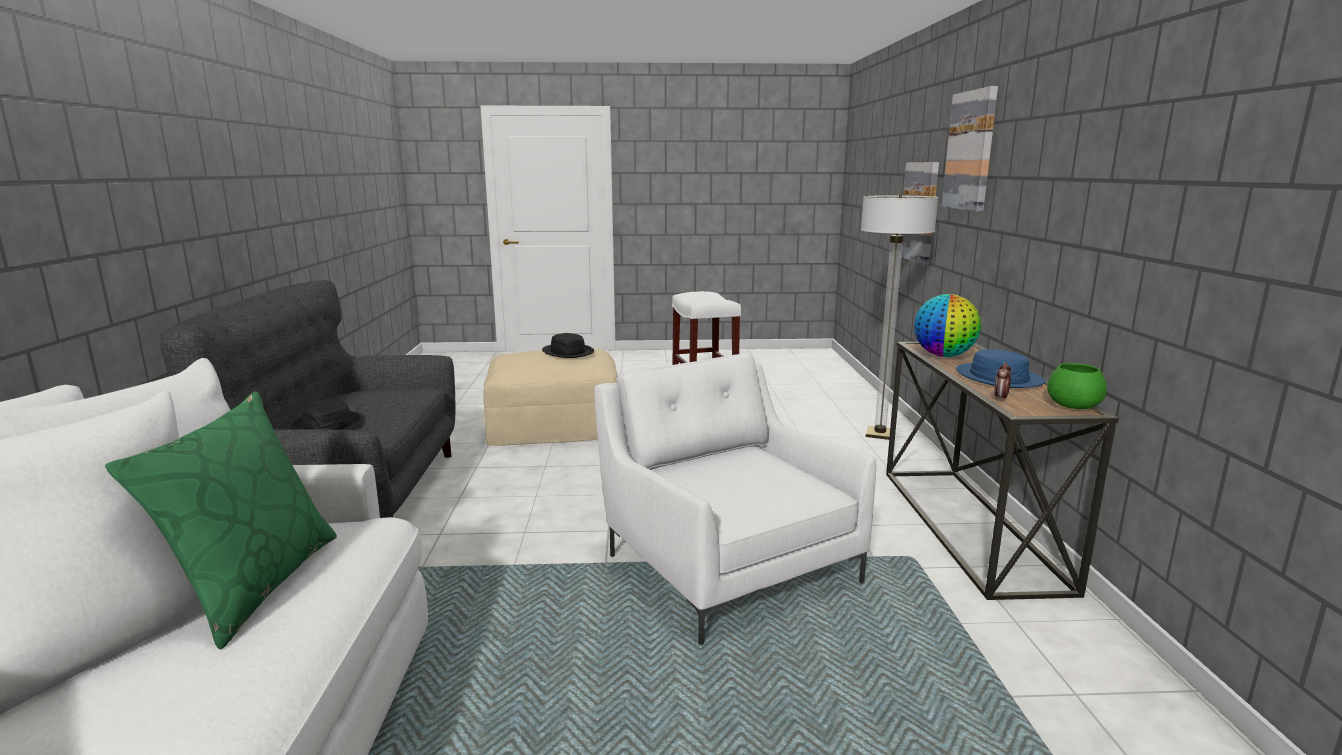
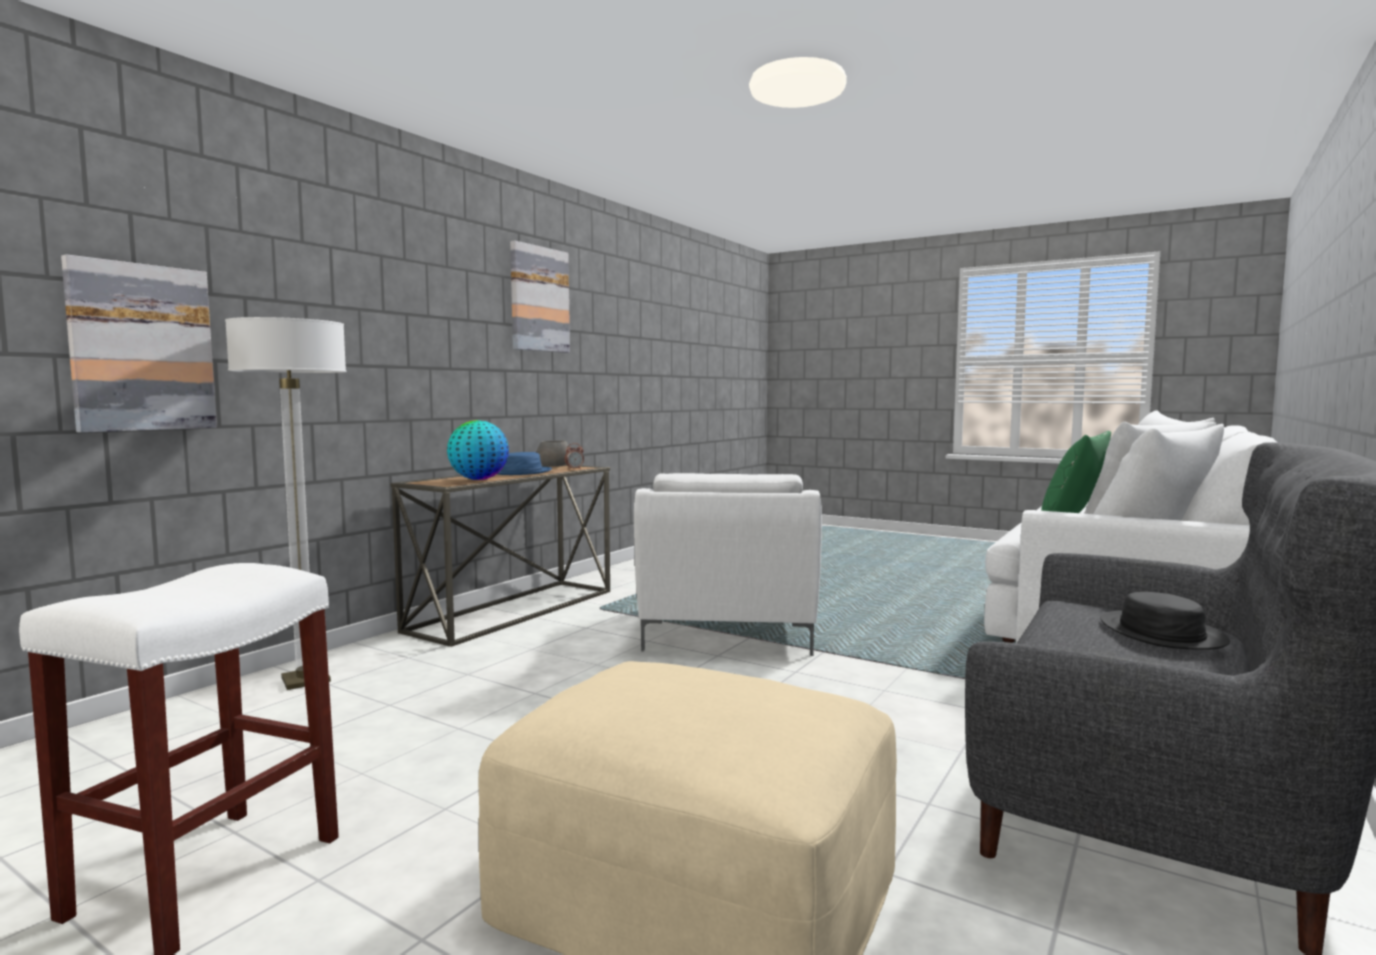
camera: 145 degrees left, 10 degrees down
black hat [542,333,594,358] -> none
picture [942,86,998,212] -> picture moved to [510,241,570,353]
green bowl [1047,363,1107,409] -> grey bowl [537,441,569,467]

